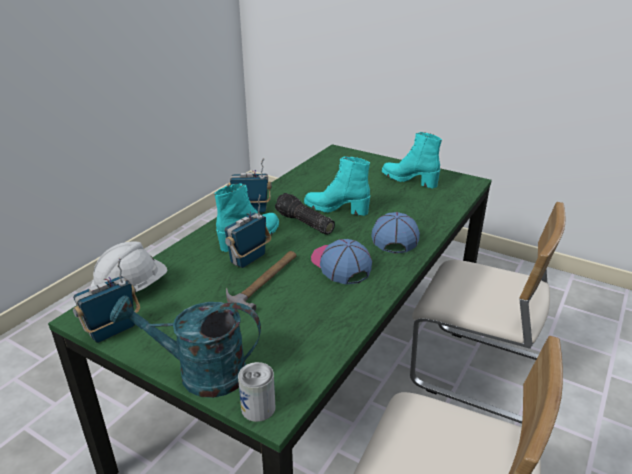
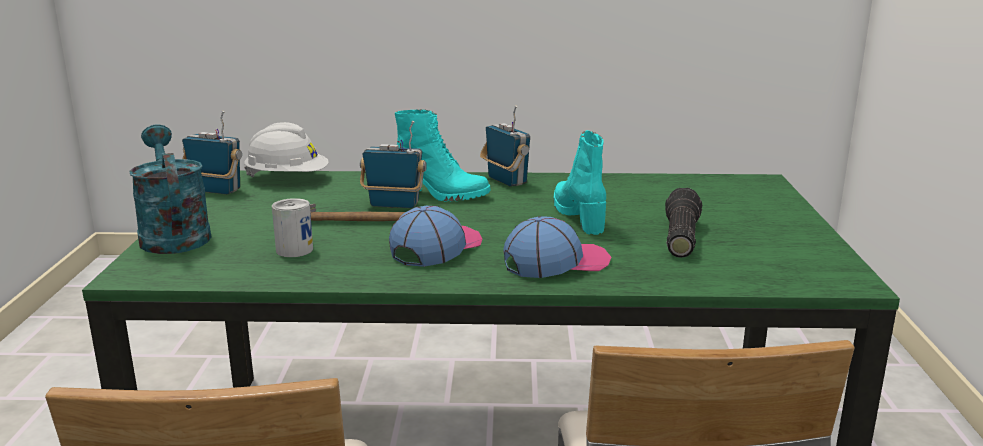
camera: 60 degrees right, 10 degrees down
can [238,362,275,422] -> can moved to [272,198,313,257]
flashlight [275,193,335,235] -> flashlight moved to [665,188,702,258]
turquoise boot [382,132,442,188] -> none

